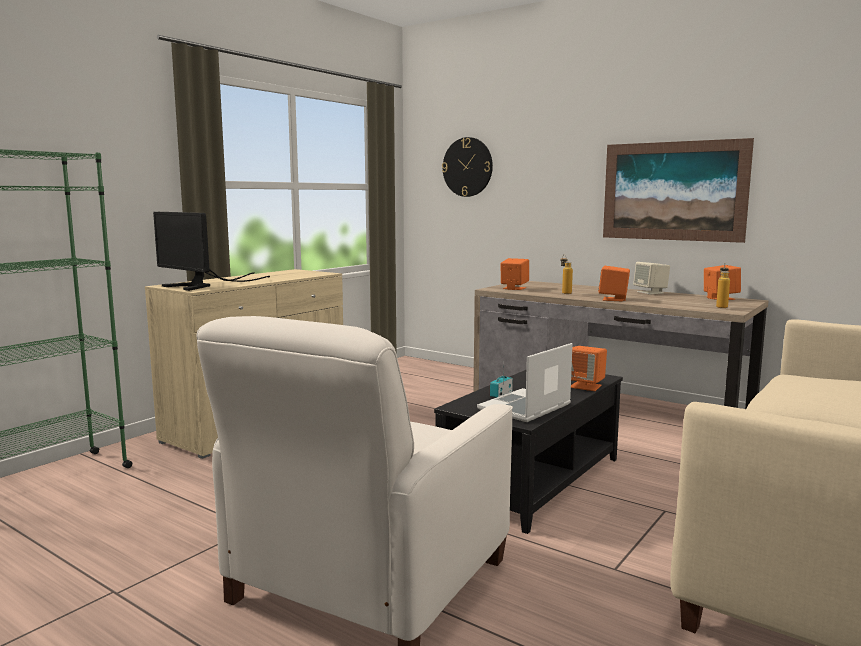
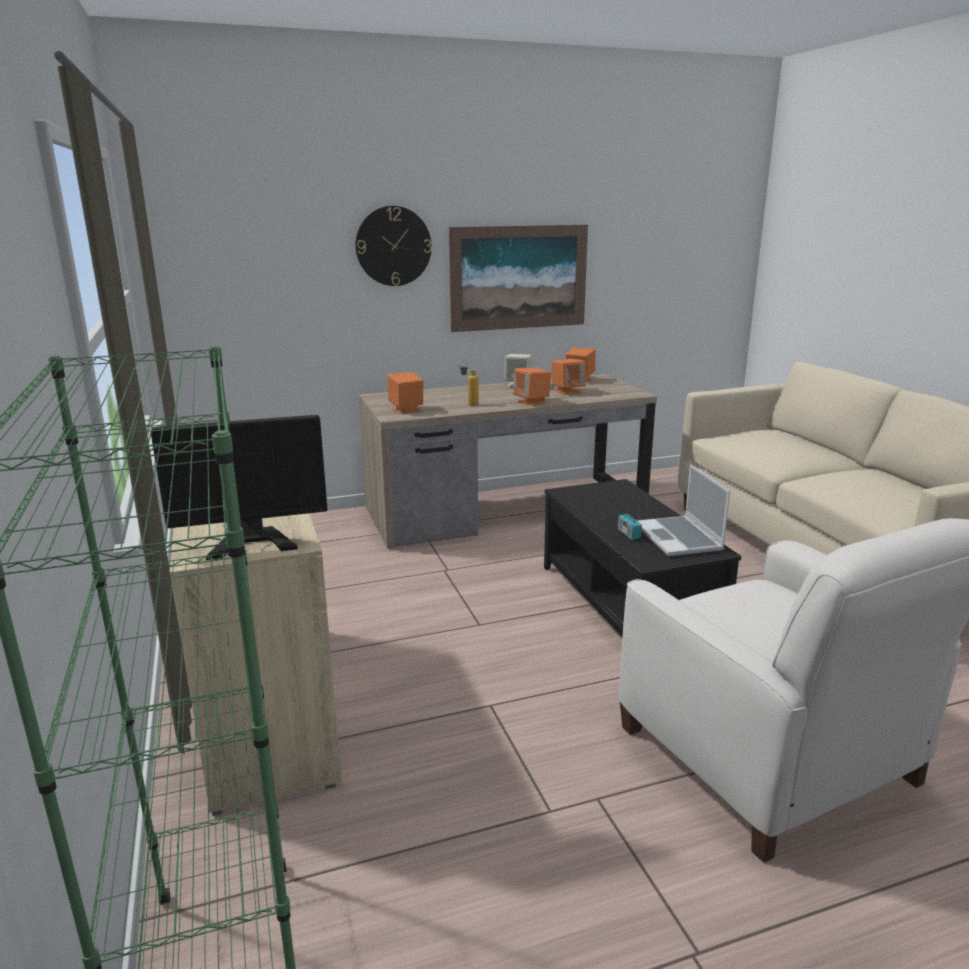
camera: 55 degrees left, 10 degrees up
wall clock [442,137,493,197] -> wall clock moved to [356,206,432,286]
orange speaker [571,346,607,391] -> orange speaker moved to [552,359,586,395]
bottle [716,263,730,308] -> none

